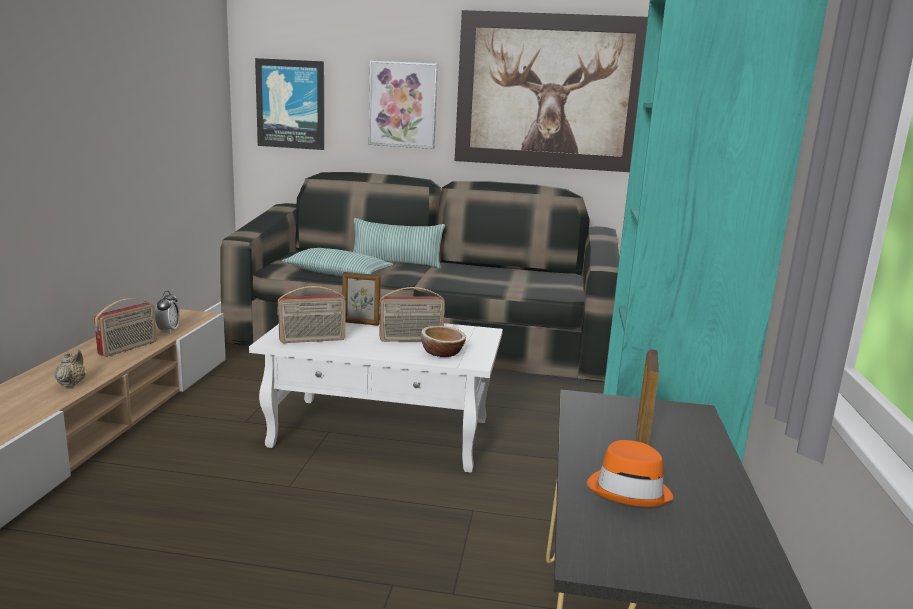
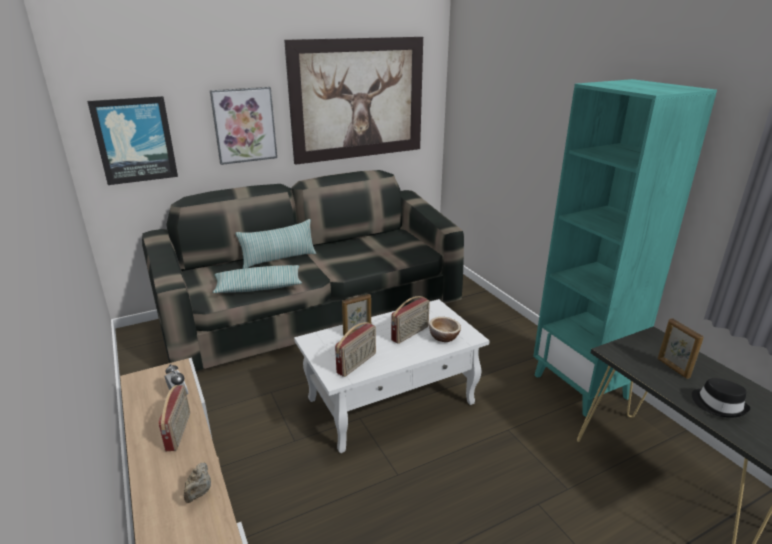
camera: 35 degrees left, 10 degrees up
beige teapot [54,349,86,387] -> beige teapot turned 135 degrees counterclockwise [184,463,211,503]
orange hat [586,440,673,507] -> black hat [692,378,750,418]

